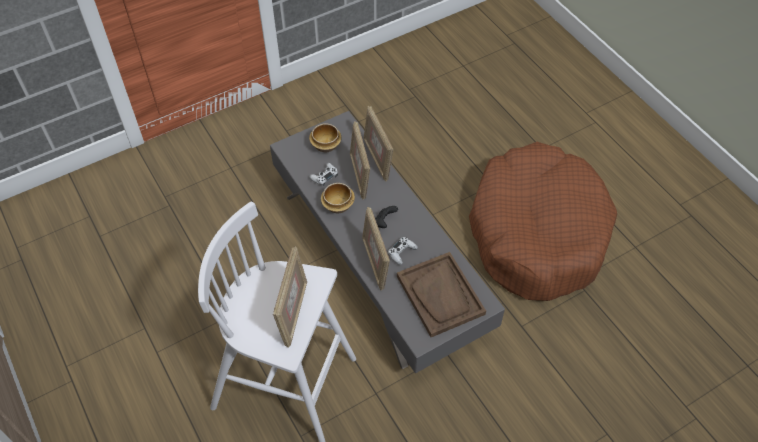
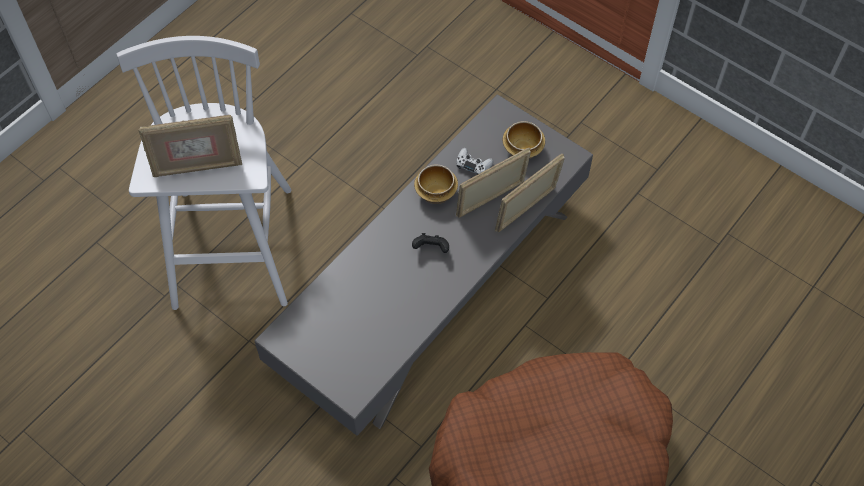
camera: 70 degrees right, 5 degrees up
picture frame [362,207,390,291] -> none
white game controller [388,237,418,265] -> none
brown tray [397,252,486,337] -> none

